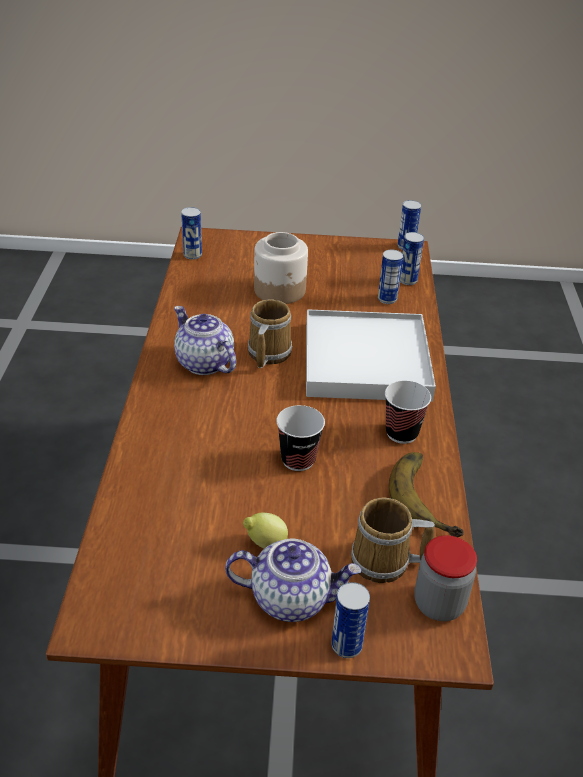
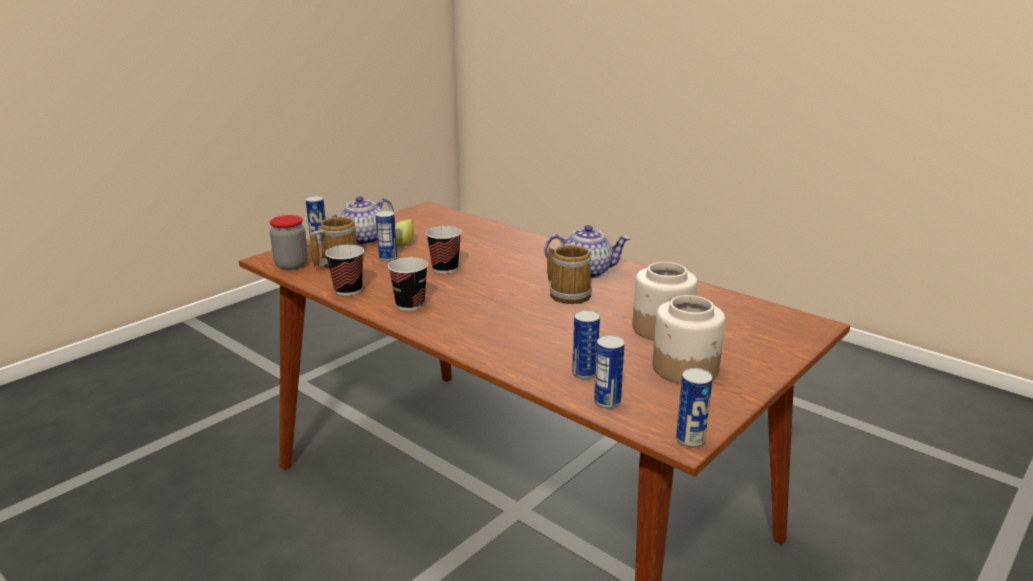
camera: 130 degrees right, 15 degrees down
can [181,207,202,260] -> can moved to [375,211,397,262]
white tray [306,309,436,402] -> none
banana [389,452,464,537] -> cup [325,245,364,296]
none -> jar [653,295,725,384]

